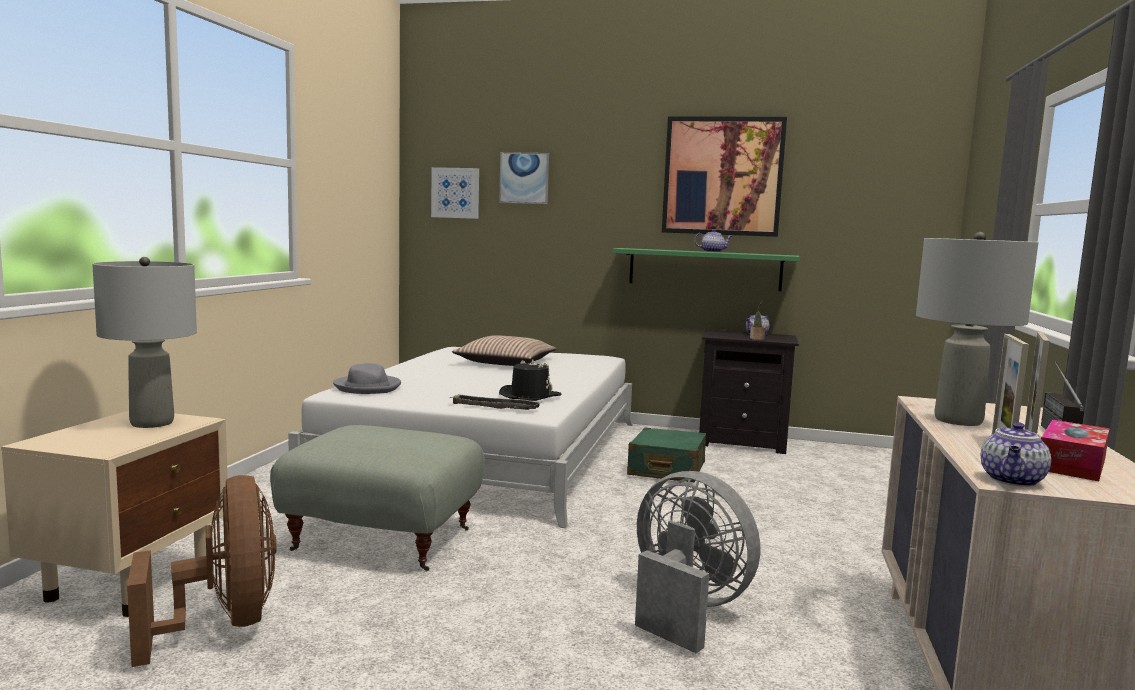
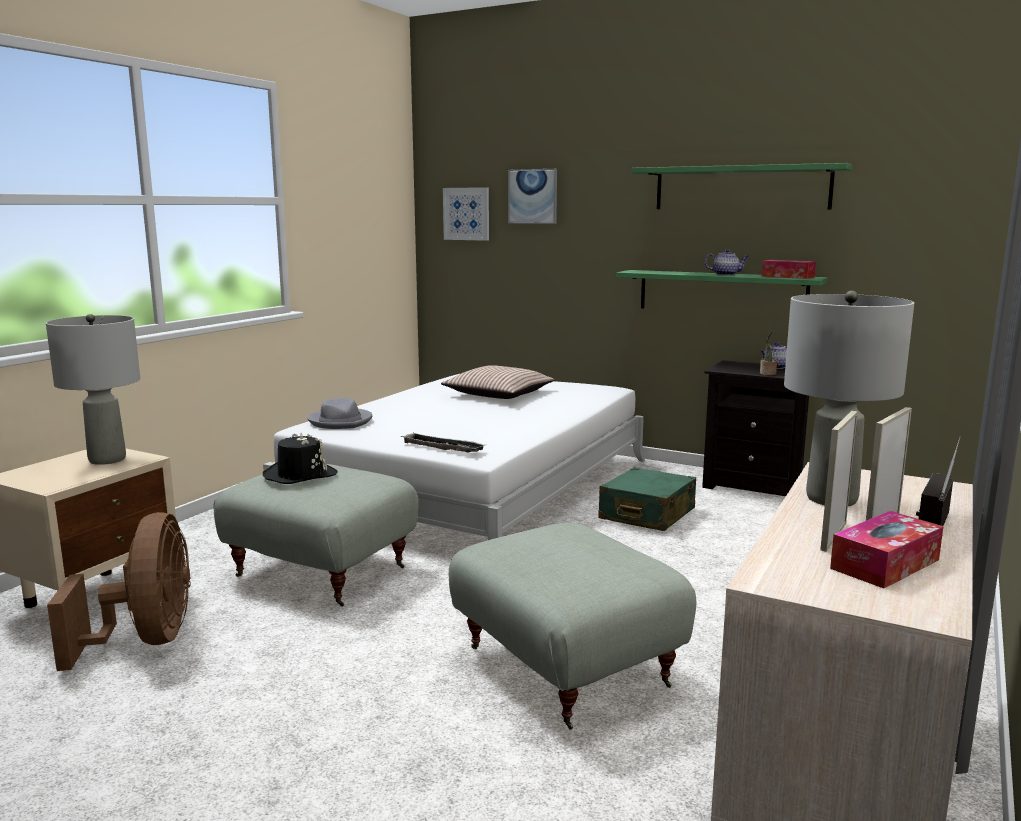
camera: 15 degrees right, 5 degrees up
black hat [499,359,562,401] -> black hat moved to [263,433,338,484]
grey fan [635,471,760,654] -> grey ottoman [449,523,696,730]
picture [662,116,787,237] -> green shelf [632,163,853,209]
teapot [981,422,1051,487] -> none
none -> tissue box [762,260,816,279]

